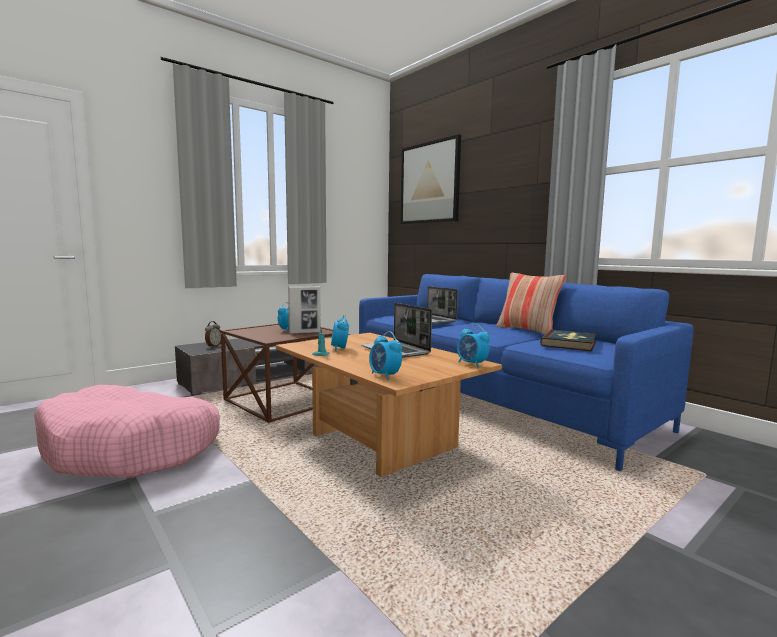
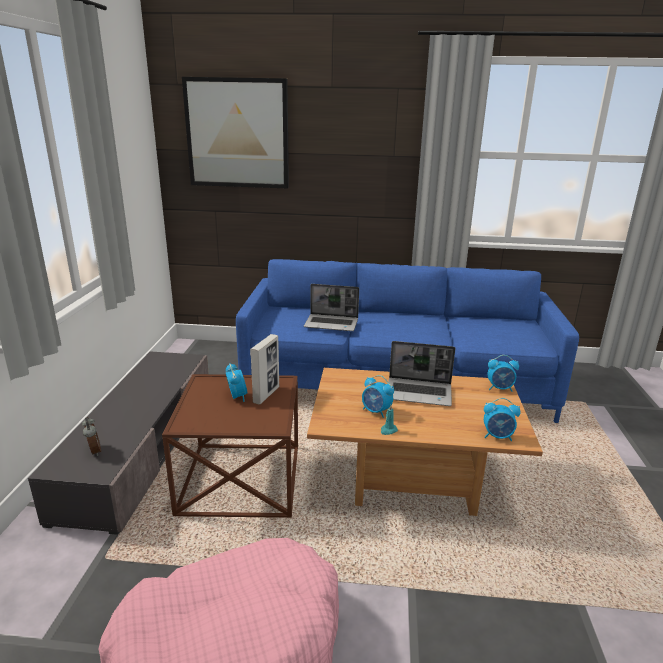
camera: 45 degrees left, 15 degrees up
pillow [497,272,566,335] -> none
book [540,330,596,351] -> none

